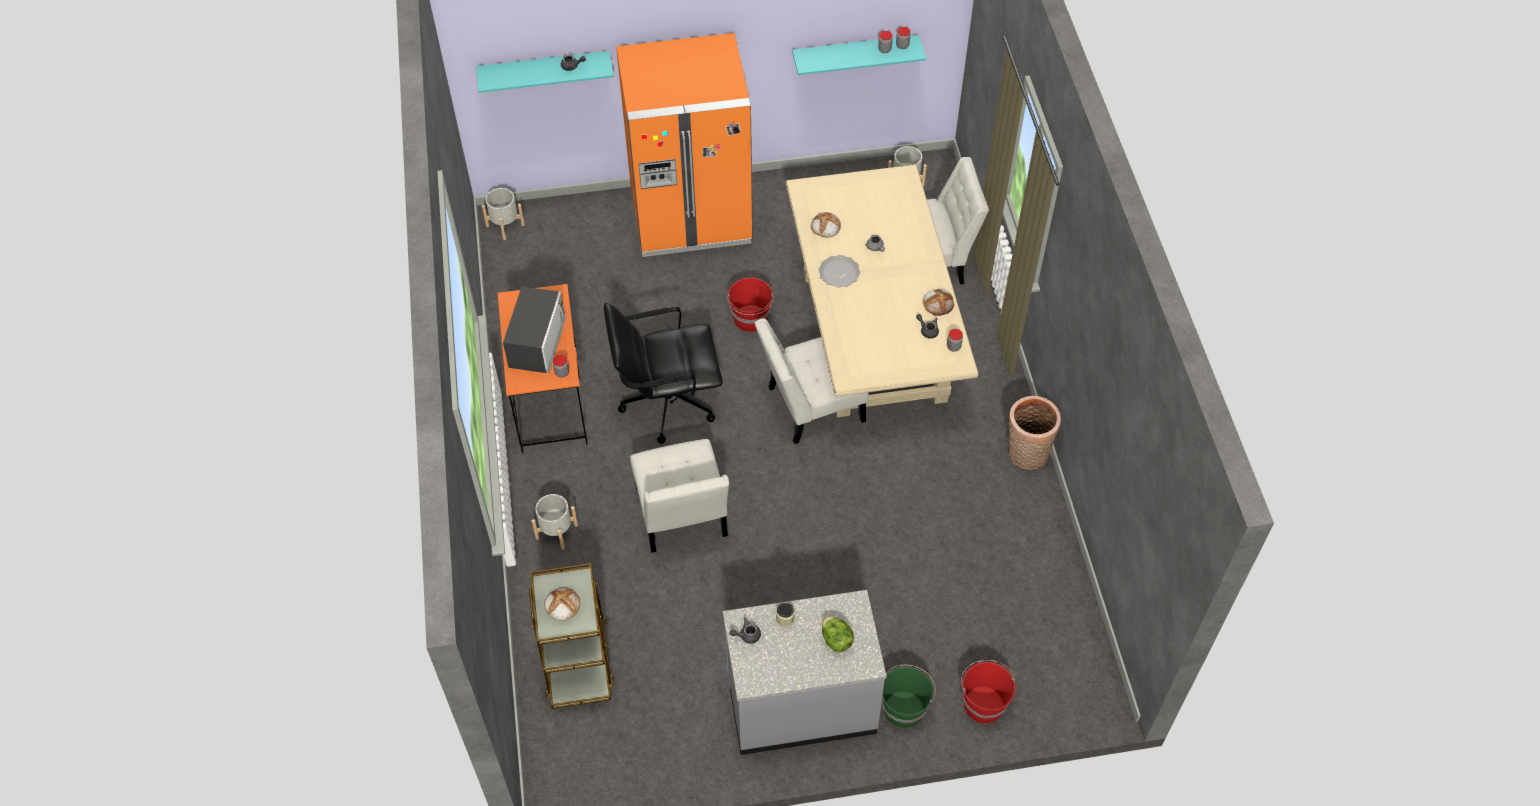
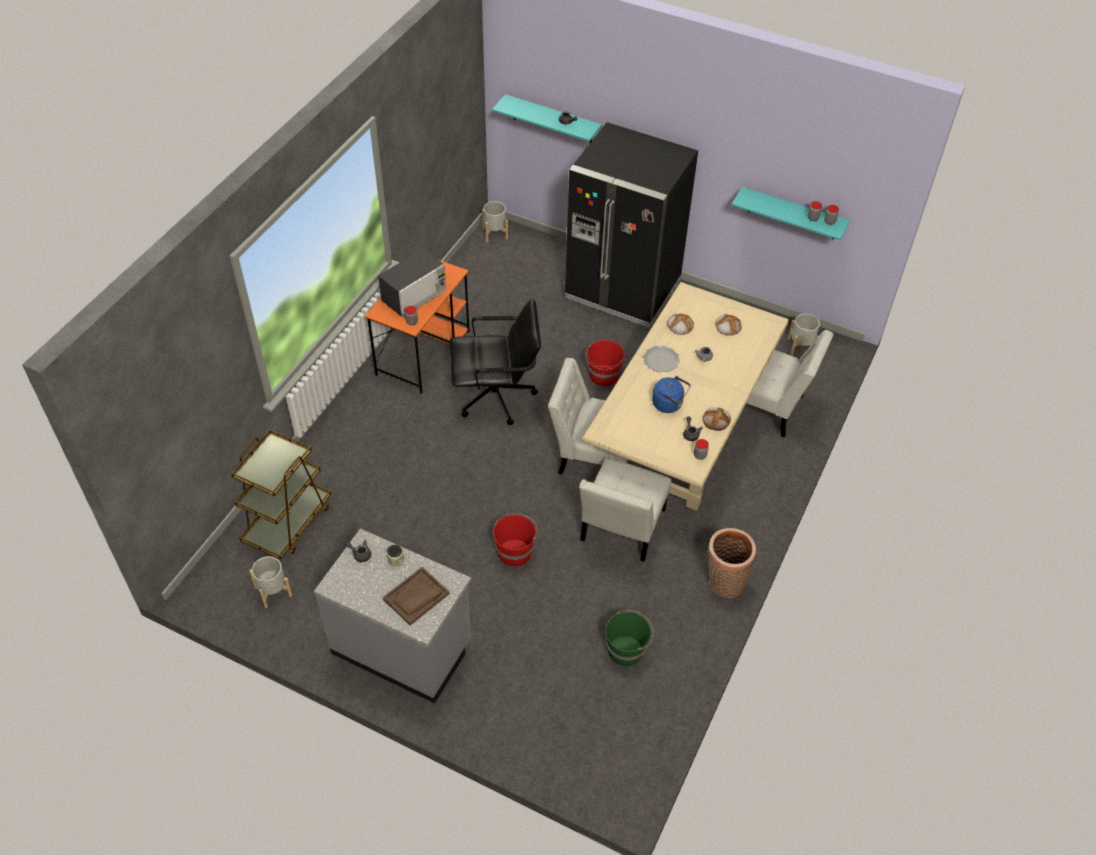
camera: 35 degrees right, 5 degrees down
grey planter [532,494,578,550] -> grey planter moved to [249,556,292,608]
bread [544,587,580,621] -> bread moved to [715,314,742,336]
black office chair [604,303,723,444] -> black office chair turned 150 degrees clockwise [450,299,541,425]
orange fridge [616,33,753,257] -> black fridge [565,122,698,328]
white chair [630,439,729,553] -> white chair moved to [579,458,671,562]
lettuce [822,616,854,653] -> brown tray [383,567,449,625]
green bucket [882,664,936,728] -> green bucket moved to [605,610,654,667]
red bucket [961,660,1016,724] -> red bucket moved to [493,513,538,567]
none -> blue kettle [652,376,691,413]

